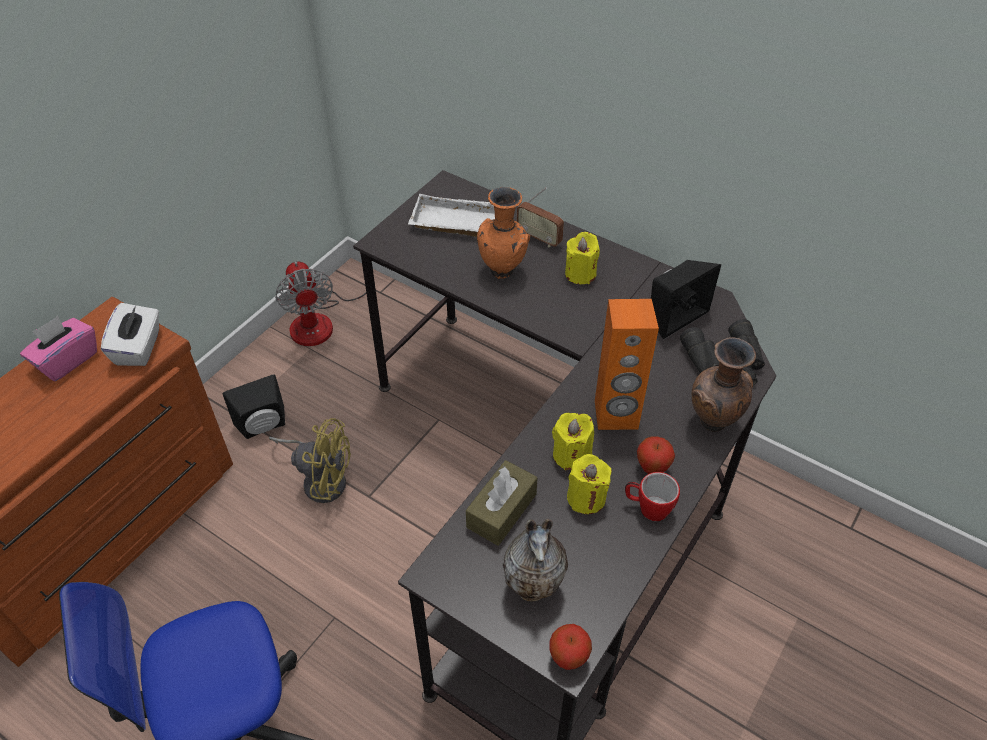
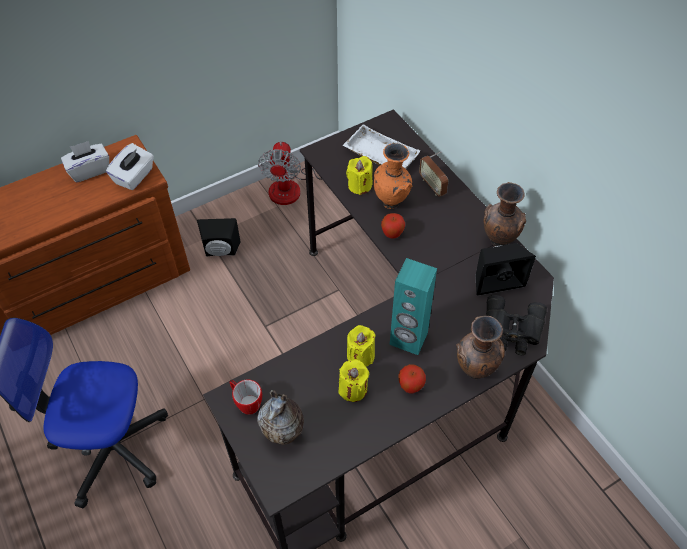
camera: 25 degrees right, 5 degrees up
pink tissue box [20,316,97,381] -> white tissue box [61,141,109,182]
yellow fan [269,418,351,503] -> none
brown tissue box [466,460,538,546] -> none
apple [549,624,592,670] -> apple moved to [381,213,405,238]
yellow candle [565,232,600,284] -> yellow candle moved to [346,156,373,195]
orange speaker [595,299,659,430] -> turquoise speaker [390,258,437,355]
mug [625,472,680,521] -> mug moved to [229,380,262,415]
none -> brown vase [483,182,526,246]

